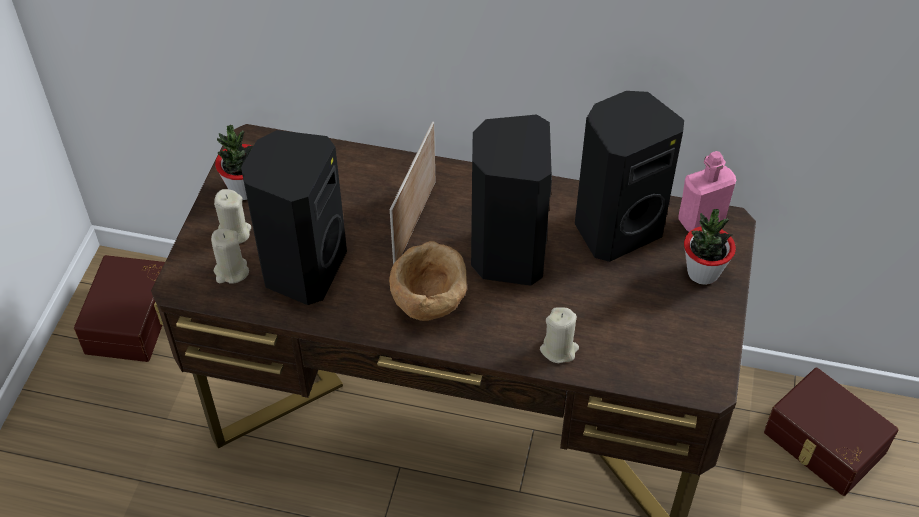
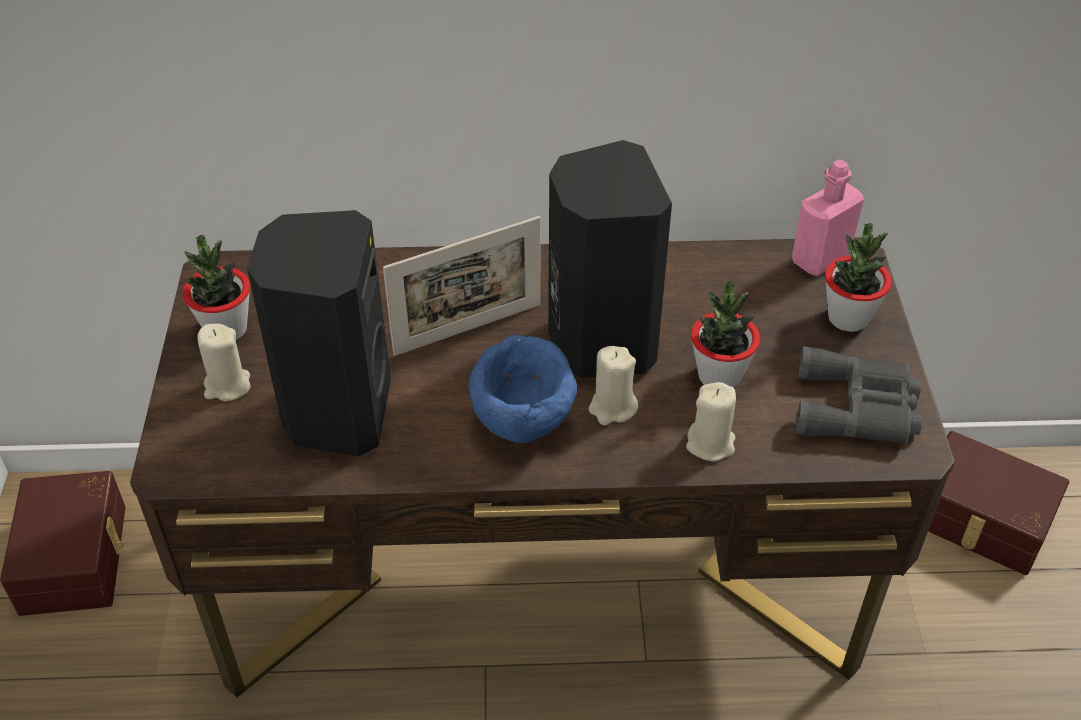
camera: 15 degrees left, 5 degrees down
beige candle [211,228,249,284] -> beige candle moved to [589,346,638,425]
brown bowl [389,241,467,321] -> blue bowl [468,334,578,443]
picture frame [390,122,436,265] -> picture frame turned 120 degrees counterclockwise [383,216,541,356]
black speaker [575,91,684,262] -> none
none -> potted plant [691,281,760,388]
none -> grey binoculars [796,346,922,444]

